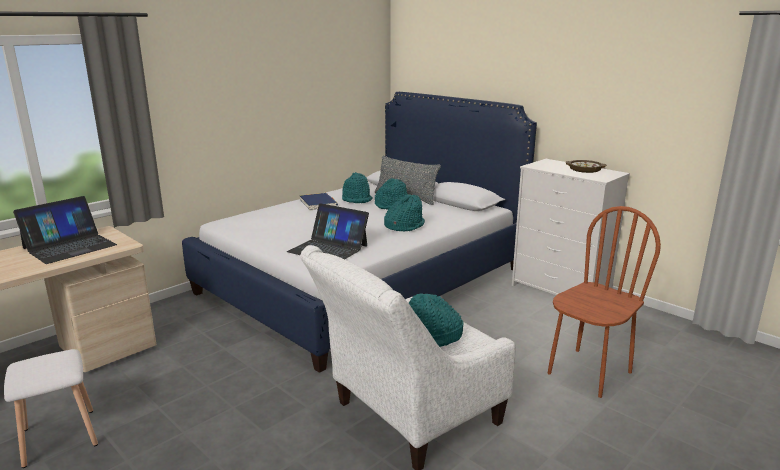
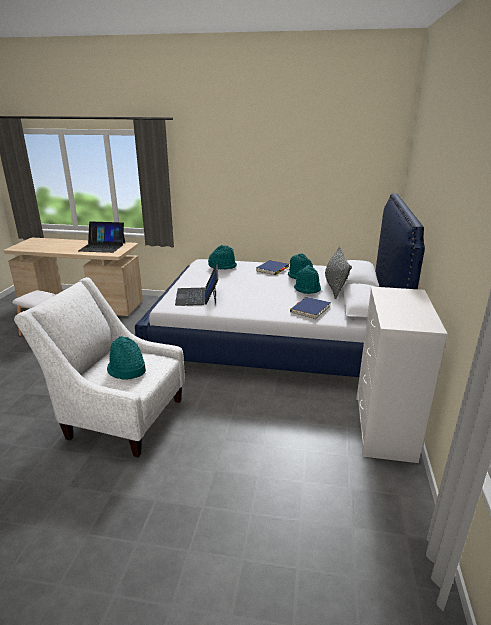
camera: 55 degrees right, 5 degrees up
turquoise hat [384,194,425,232] -> turquoise hat moved to [208,245,237,270]
brown chair [548,206,661,398] -> none
bowl [566,160,606,173] -> none
none -> blue book [290,297,331,319]

